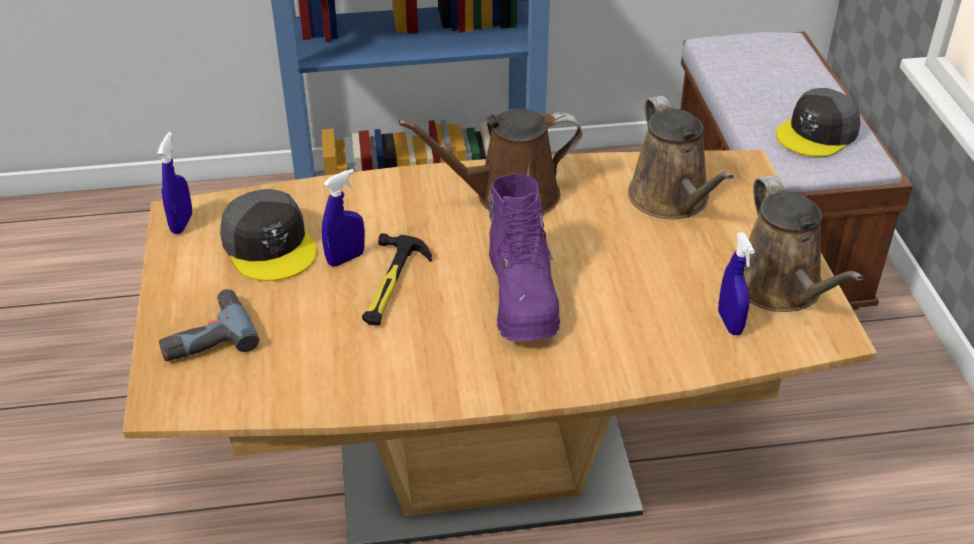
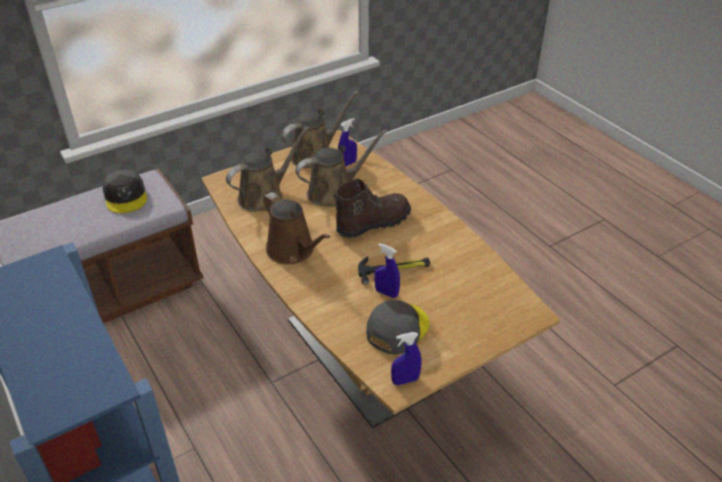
camera: 115 degrees left, 0 degrees up
power drill [159,289,259,361] -> none
purple boot [488,174,560,341] -> brown boot [334,178,411,238]
grey cap [776,88,861,157] -> grey cap turned 45 degrees clockwise [103,170,147,213]
none -> brown watering can [295,130,387,207]

